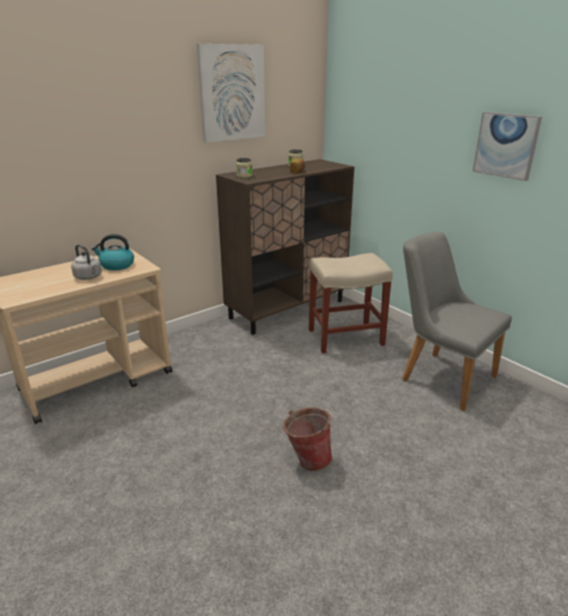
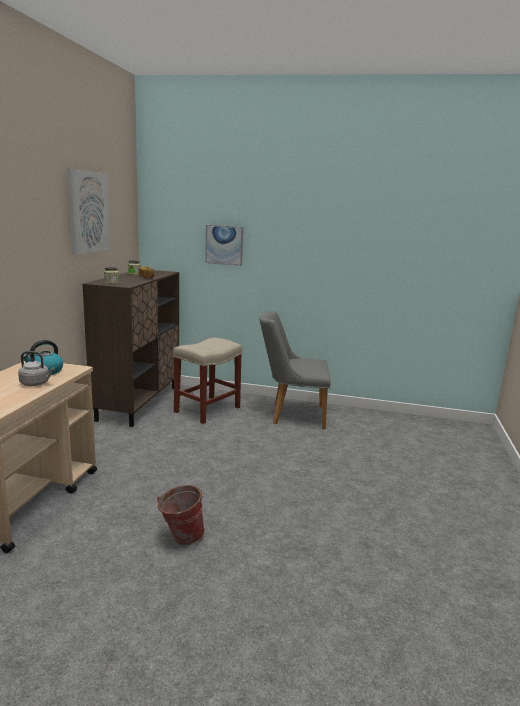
camera: 40 degrees left, 10 degrees down
bucket [283,407,334,471] -> bucket moved to [157,485,205,545]
picture [473,112,542,181] -> picture moved to [205,225,243,266]

